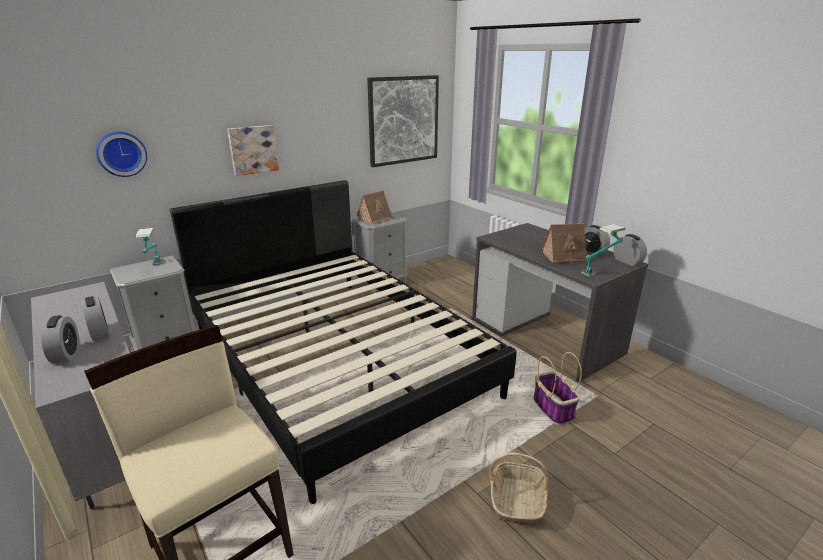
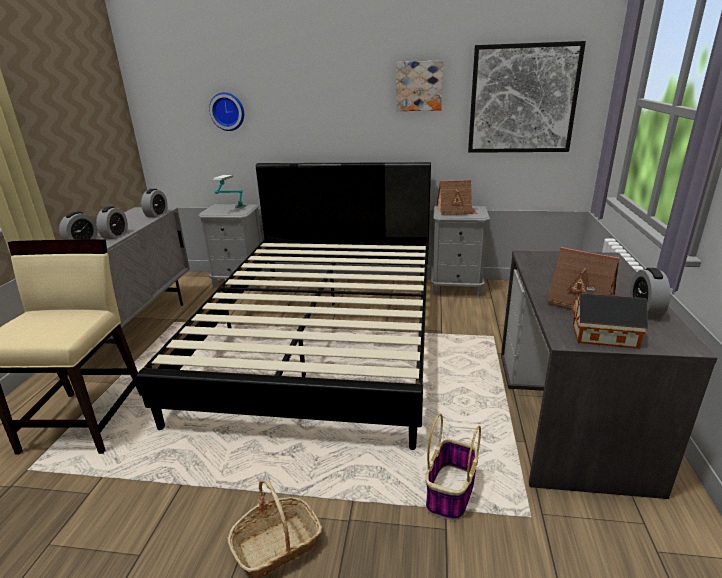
camera: 45 degrees right, 0 degrees up
picture [227,125,279,176] -> picture moved to [396,60,443,111]
table lamp [581,224,626,277] -> toy house [573,287,648,349]
alarm clock [613,234,647,266] -> alarm clock moved to [141,189,168,218]

